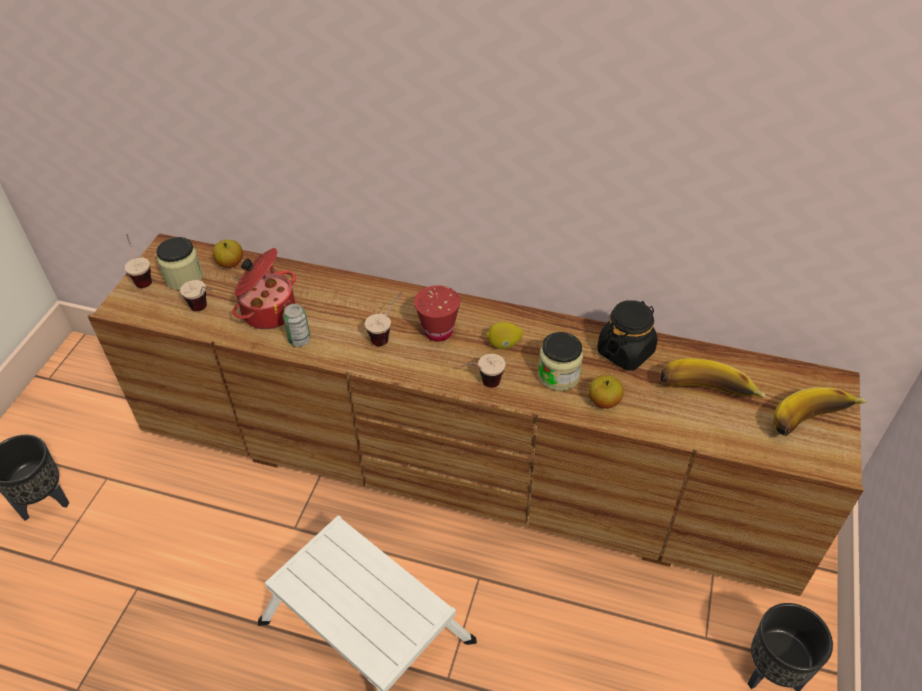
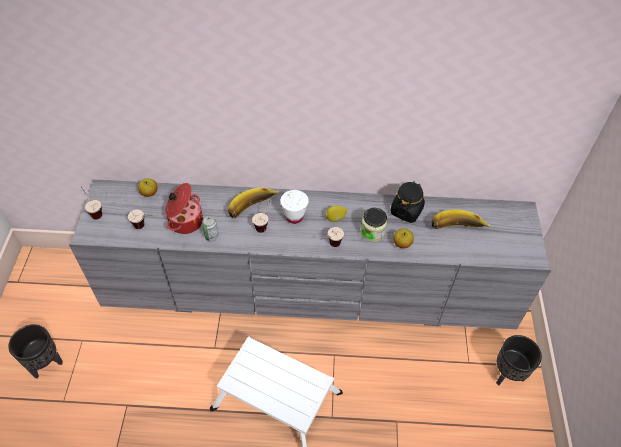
camera: 15 degrees left, 5 degrees up
brown cabinet [88,233,864,596] -> grey cabinet [69,179,551,329]
jar [156,237,203,290] -> none
red cup [414,285,460,342] -> white cup [281,190,309,224]
banana [773,387,867,436] -> banana moved to [228,188,280,218]

